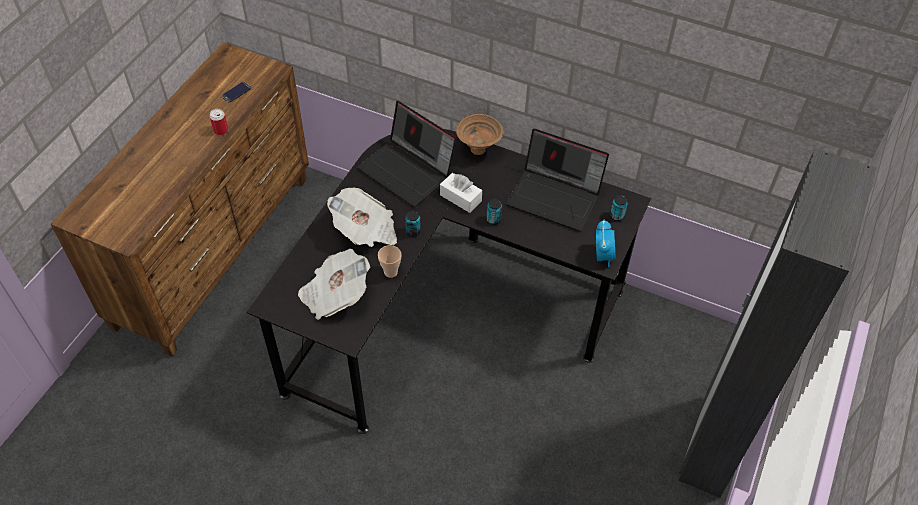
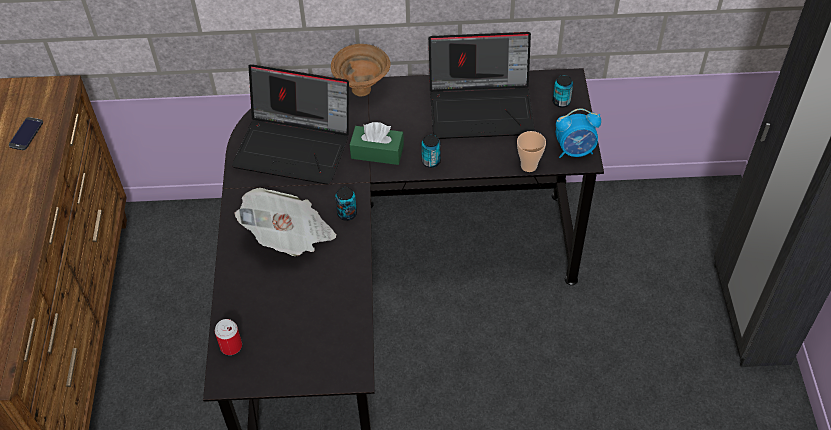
camera: 25 degrees left, 0 degrees up
can [209,109,228,135] -> can moved to [215,319,242,355]
newspaper [298,249,370,320] -> none
cup [378,245,402,278] -> cup moved to [517,131,546,172]
white tissue box [440,173,482,213] -> green tissue box [350,122,404,165]
alarm clock [596,219,615,268] -> alarm clock turned 105 degrees clockwise [556,108,601,158]

